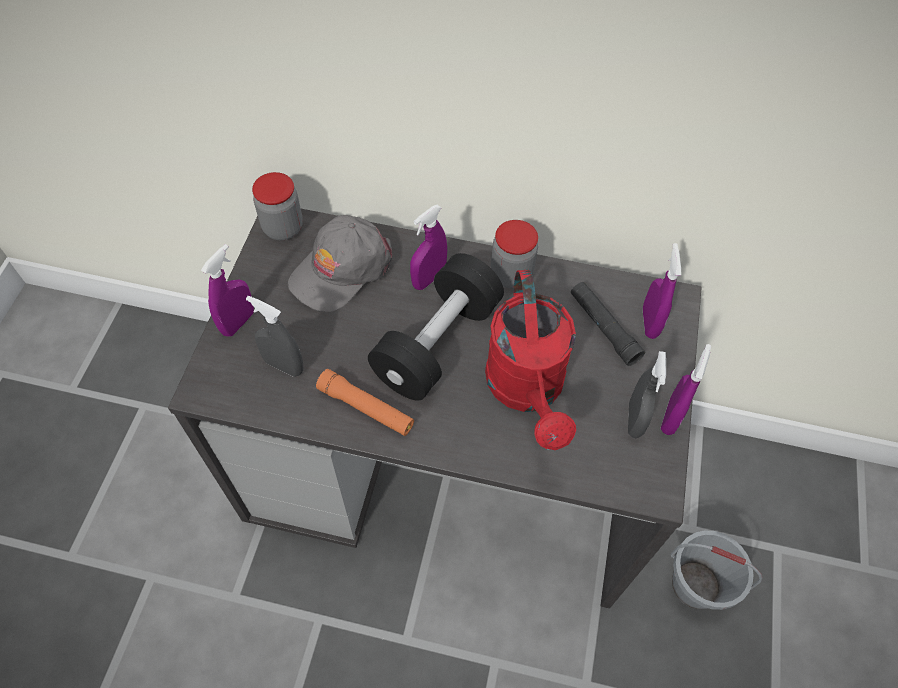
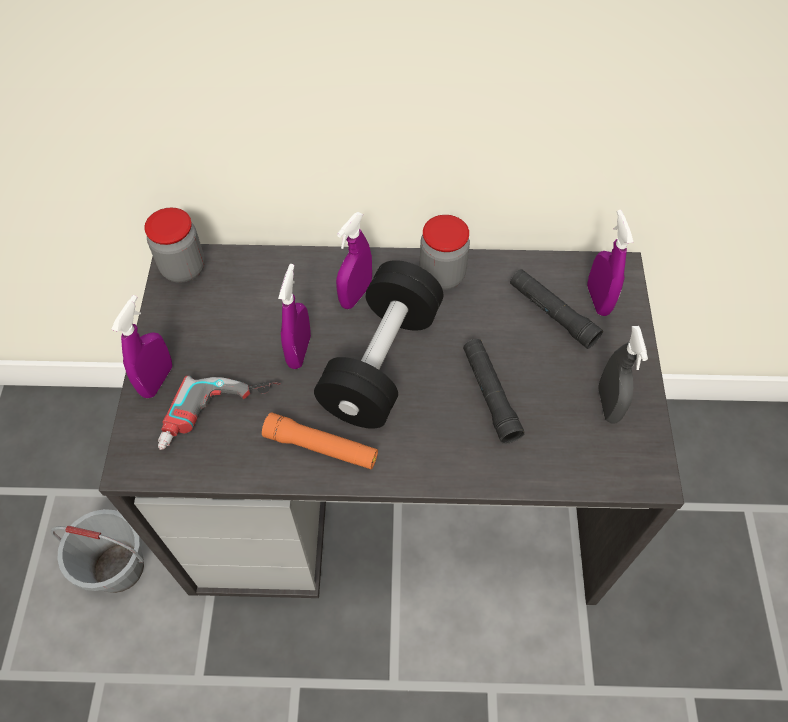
camera: 10 degrees left, 0 degrees up
grey spray bottle [246,296,304,377] -> power drill [158,376,281,450]
grey cap [288,215,392,312] -> none
red watering can [485,270,576,450] -> black flashlight [463,339,525,444]
purple spray bottle [661,344,711,435] -> purple spray bottle moved to [278,264,311,369]
grey bucket [671,531,763,610] -> grey bucket moved to [51,509,144,593]

